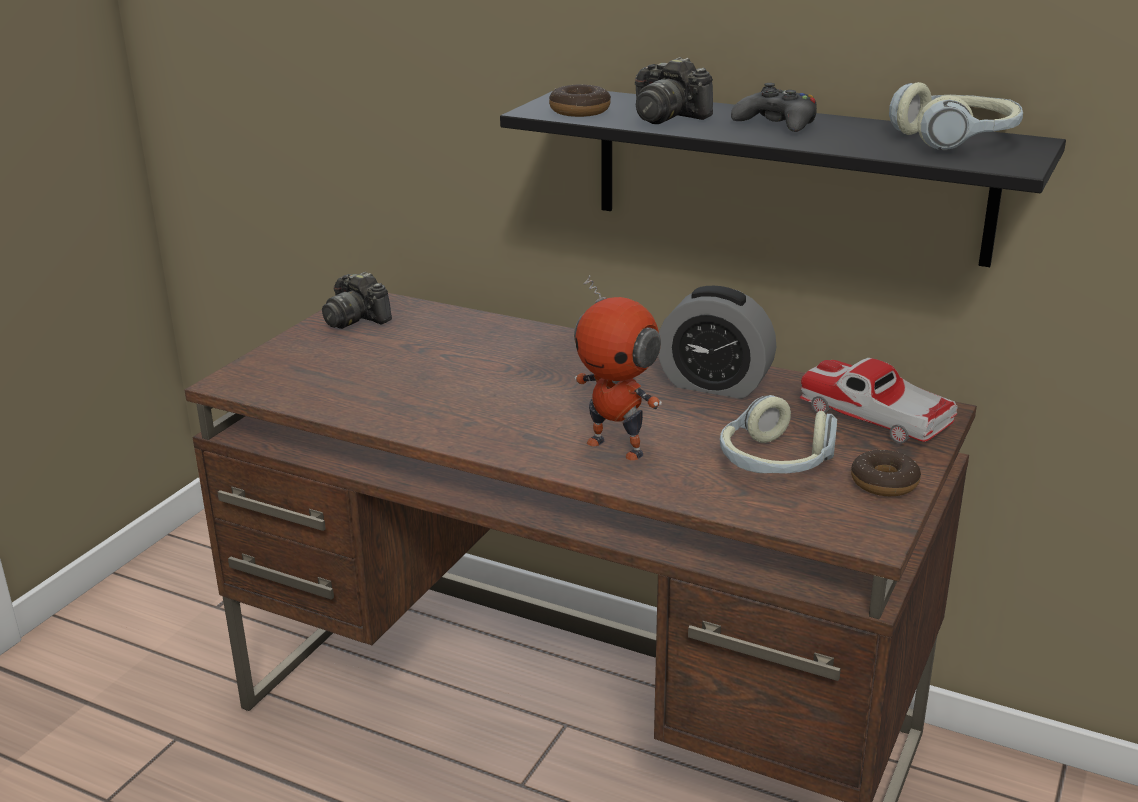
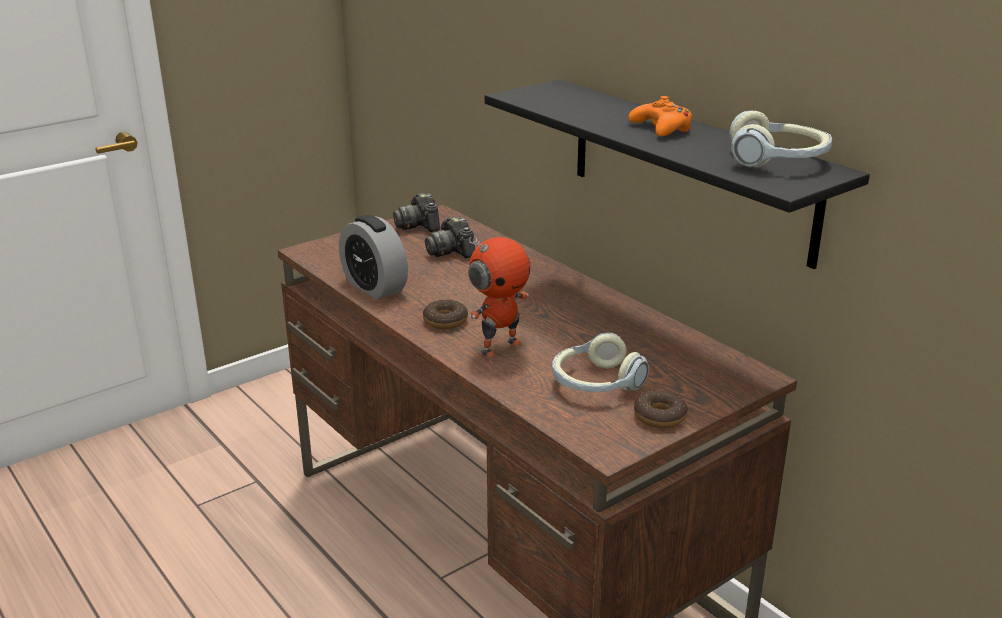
camera: 25 degrees right, 0 degrees up
donut [549,85,611,117] -> donut moved to [423,299,468,329]
toy robot [574,275,662,461] -> toy robot turned 105 degrees counterclockwise [468,236,530,357]
camera [635,57,713,124] -> camera moved to [425,217,475,258]
alarm clock [658,286,776,399] -> alarm clock moved to [339,215,408,300]
black game controller [731,83,817,132] -> orange game controller [628,96,692,136]
toy car [799,358,958,444] -> none

